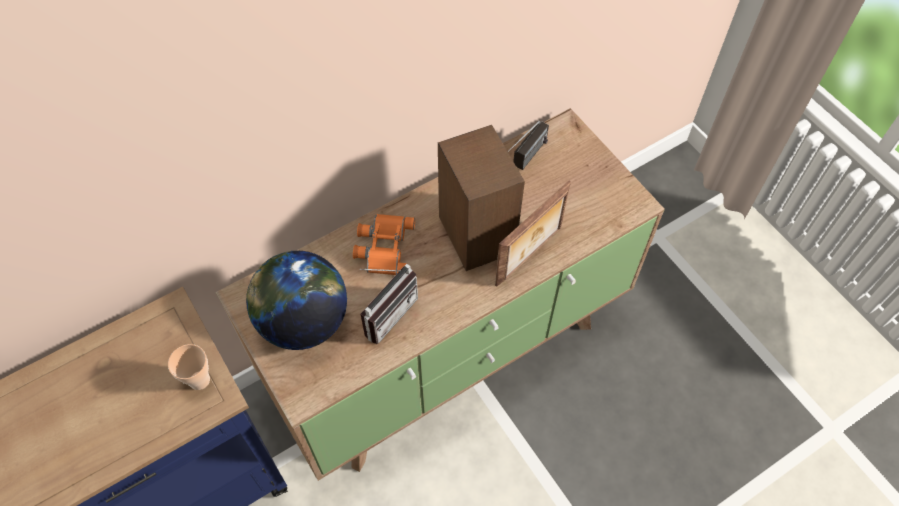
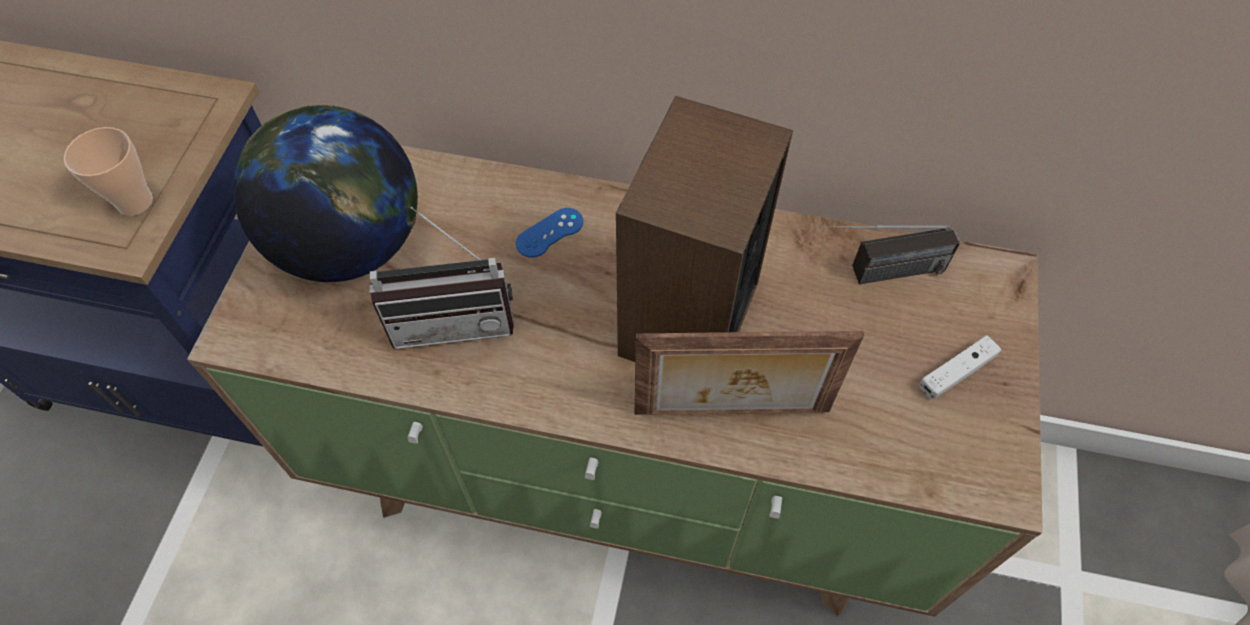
camera: 45 degrees right, 0 degrees up
orange binoculars [353,214,415,275] -> blue game controller [516,208,583,258]
none -> white game controller [919,335,1001,399]

